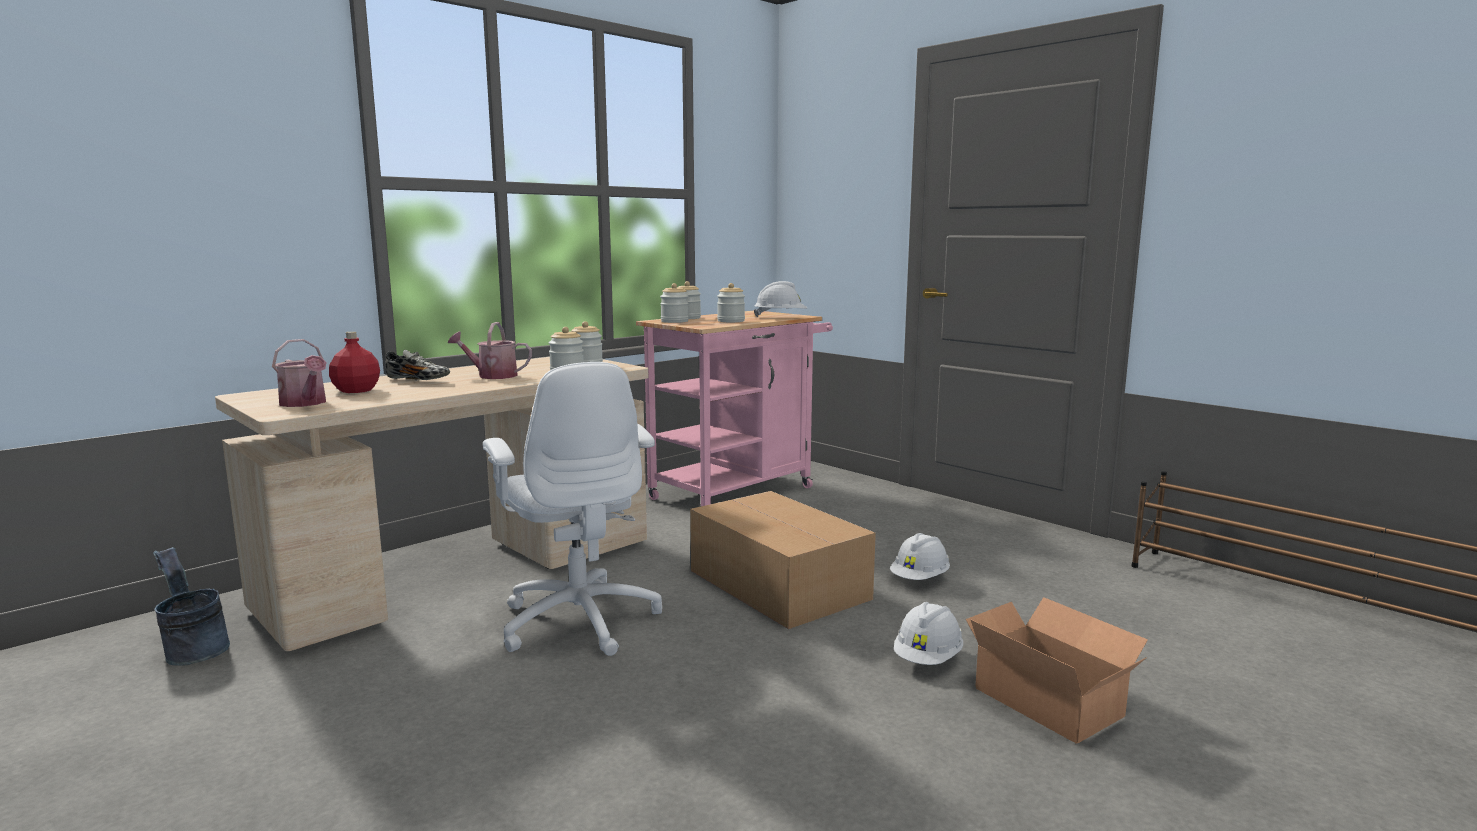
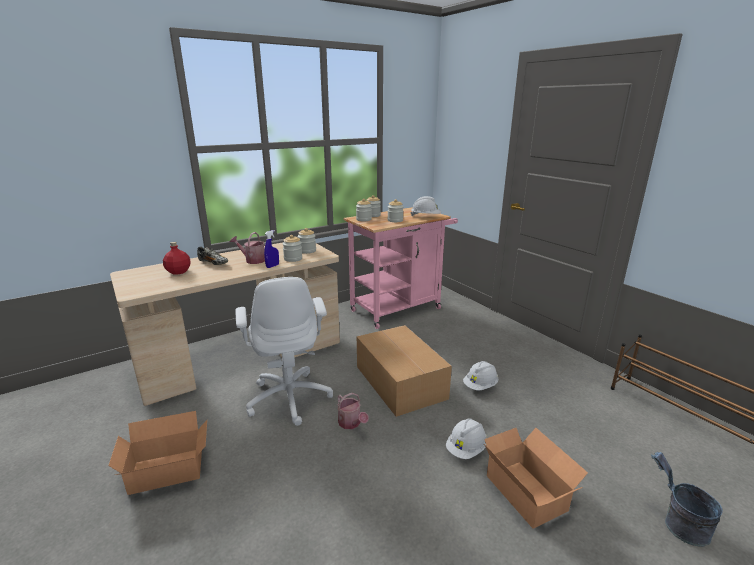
camera: 10 degrees right, 10 degrees up
grey bucket [153,547,230,666] -> grey bucket moved to [651,452,723,547]
watering can [272,339,327,407] -> watering can moved to [338,393,368,429]
none -> cardboard box [108,411,207,495]
none -> blue spray bottle [264,230,279,268]

